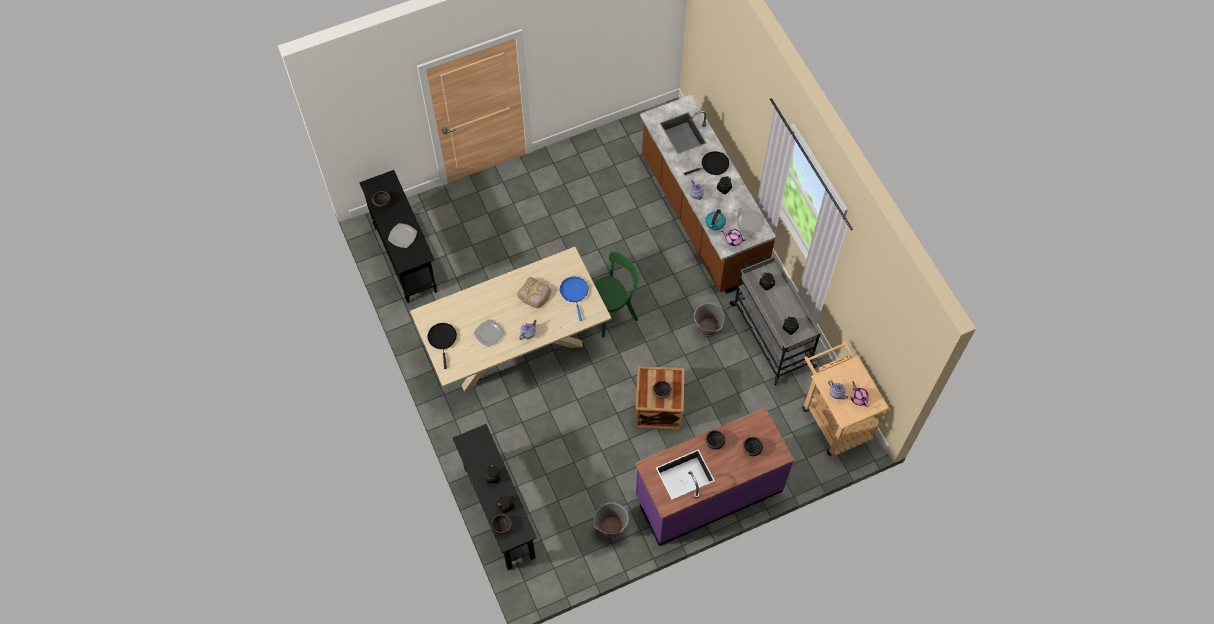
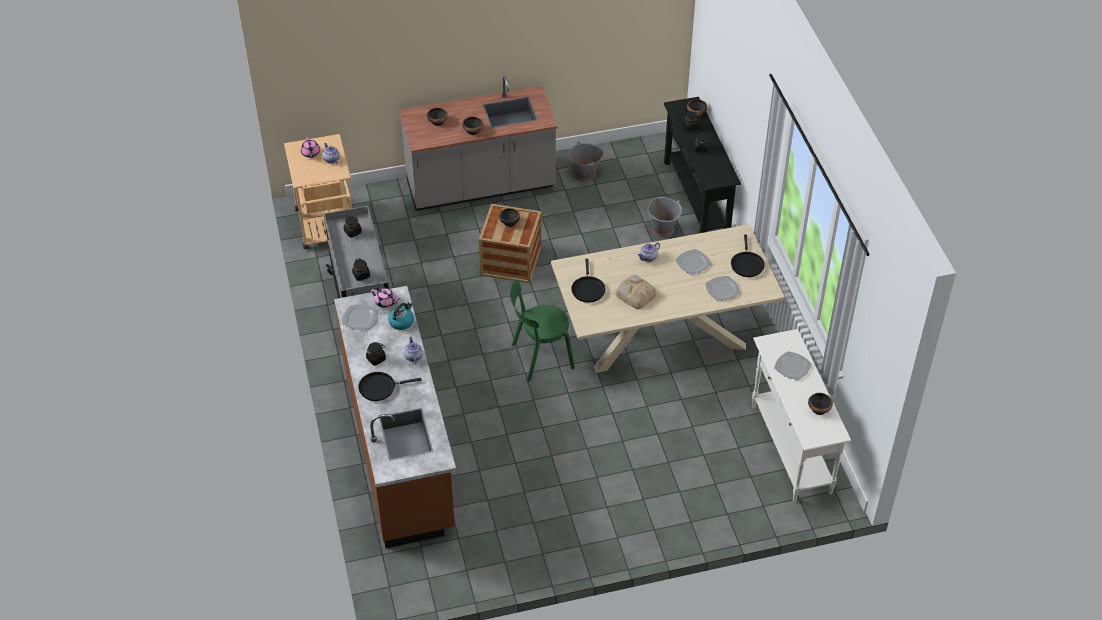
camera: 170 degrees left, 15 degrees down
black console table [359,170,437,303] -> white console table [752,329,851,502]
blue frying pan [560,277,588,321] -> black frying pan [571,259,606,303]
purple counter [635,407,794,546] -> grey counter [399,76,558,211]
grey bucket [693,303,724,338] -> grey bucket moved to [648,197,682,238]
none -> plate [705,276,740,301]

